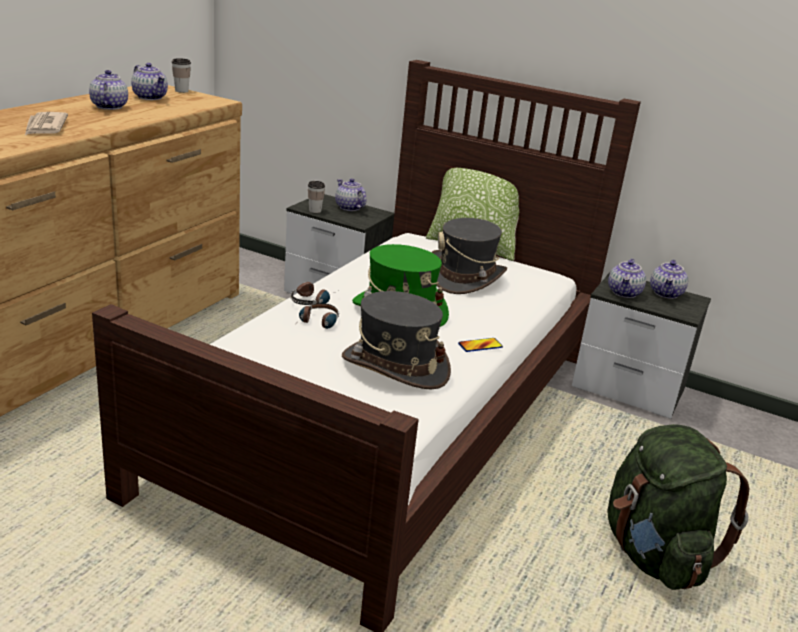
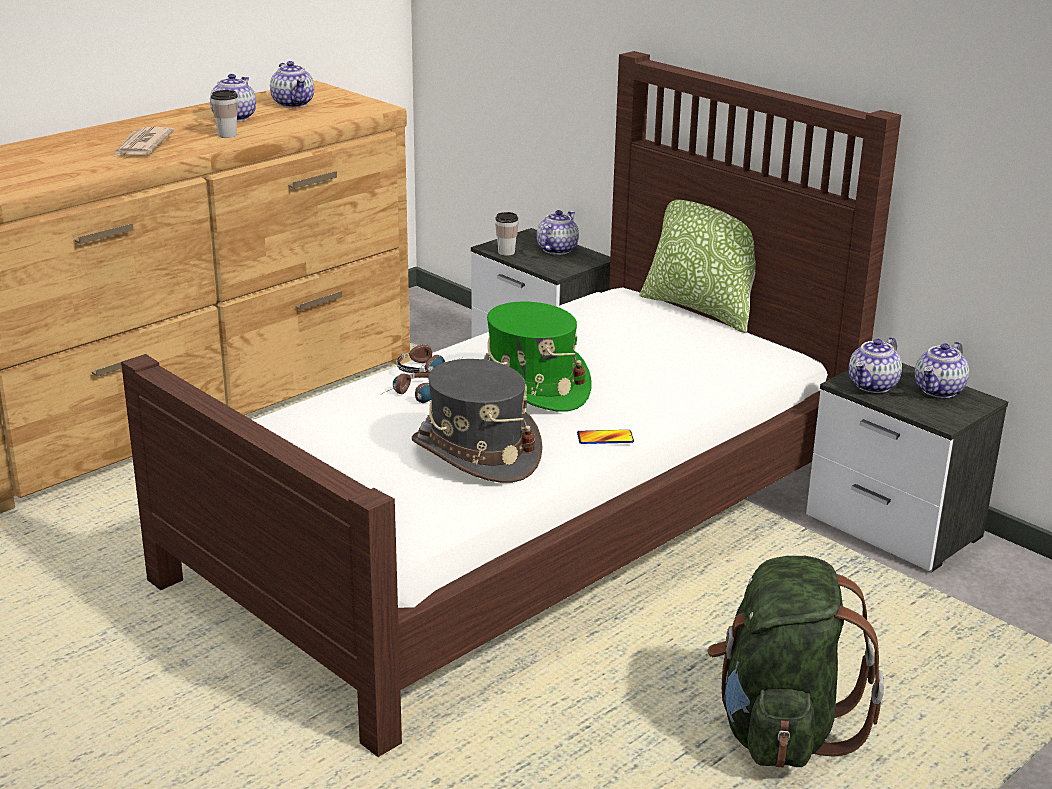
camera: 20 degrees right, 0 degrees up
cup [172,58,191,93] -> cup moved to [211,90,238,138]
teapot [335,179,366,211] -> teapot turned 45 degrees clockwise [537,210,579,255]
grey hat [431,218,507,294] -> none

